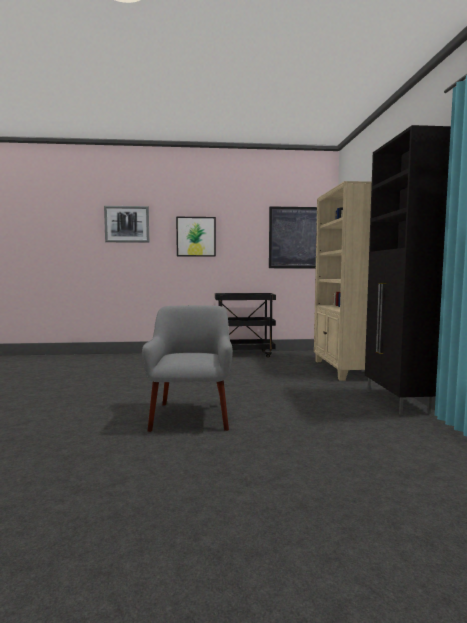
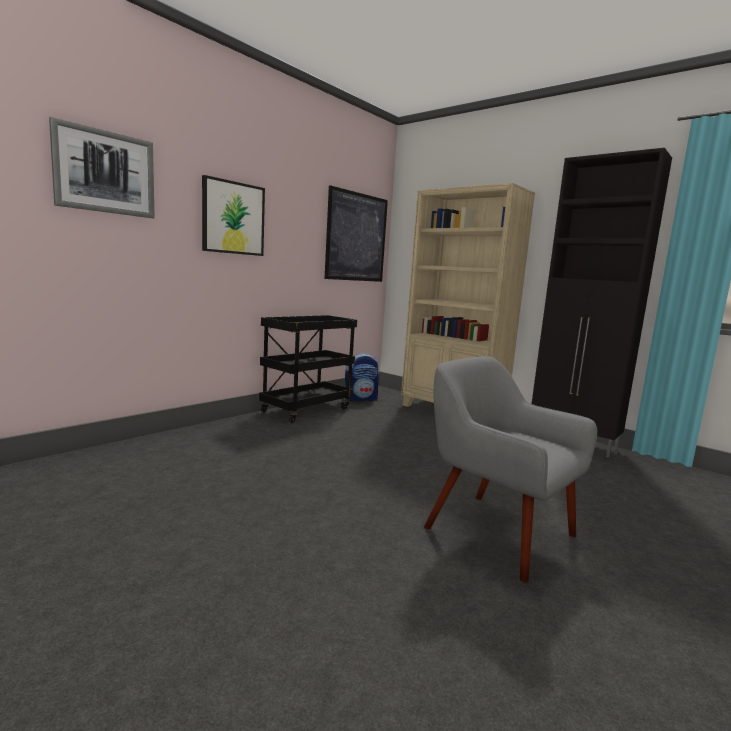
camera: 45 degrees left, 5 degrees up
none -> backpack [345,353,379,401]

